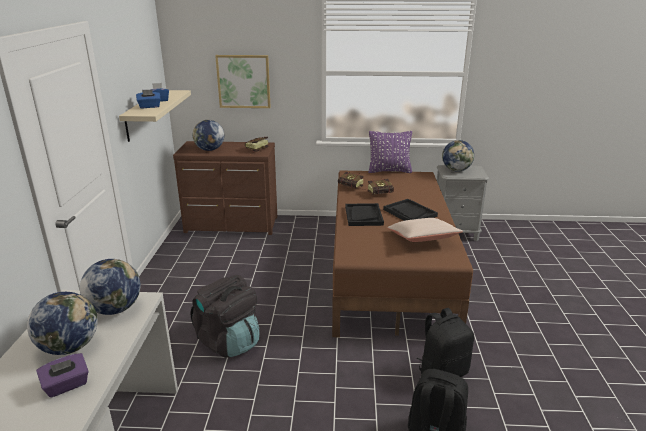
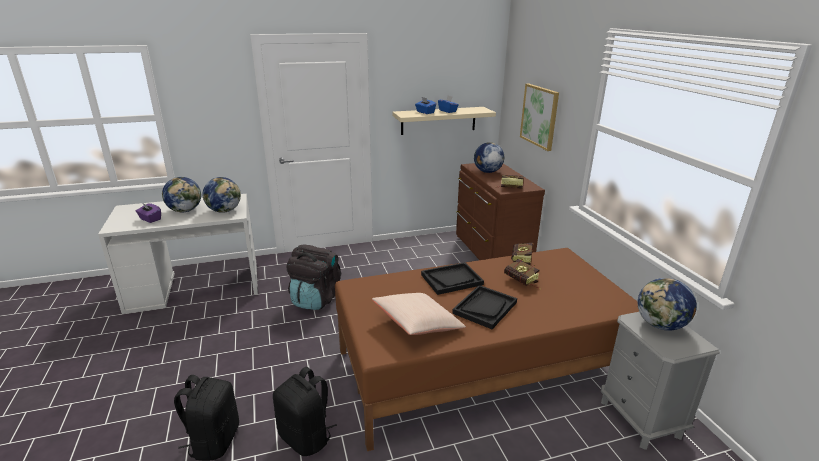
camera: 70 degrees right, 0 degrees up
purple pillow [368,131,412,173] -> none

